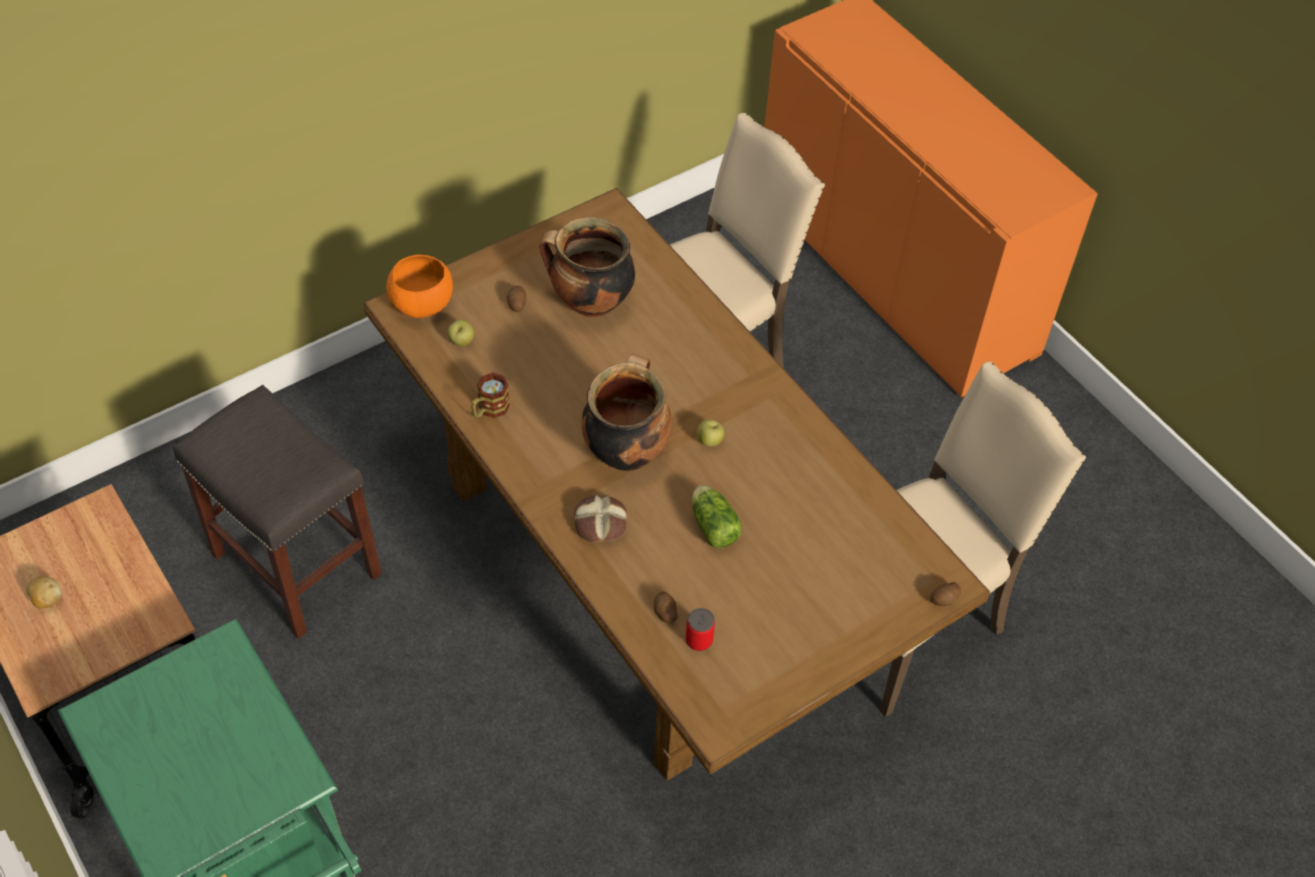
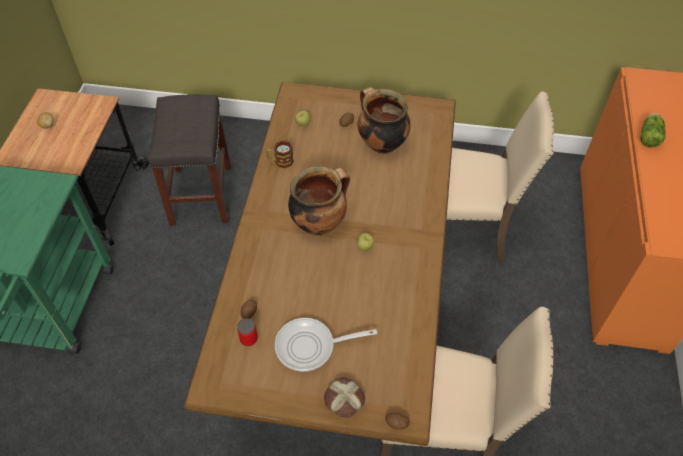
camera: 45 degrees right, 0 degrees up
orange bowl [386,255,453,318] -> none
bread [574,495,627,543] -> bread moved to [324,377,365,418]
lettuce [692,485,742,548] -> lettuce moved to [640,113,666,148]
none -> frying pan [275,318,377,372]

